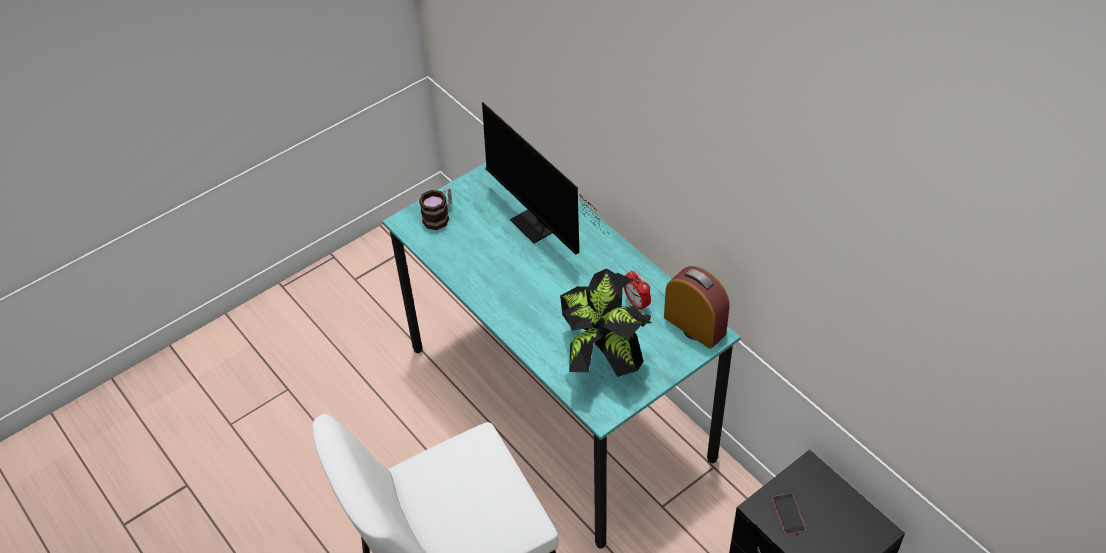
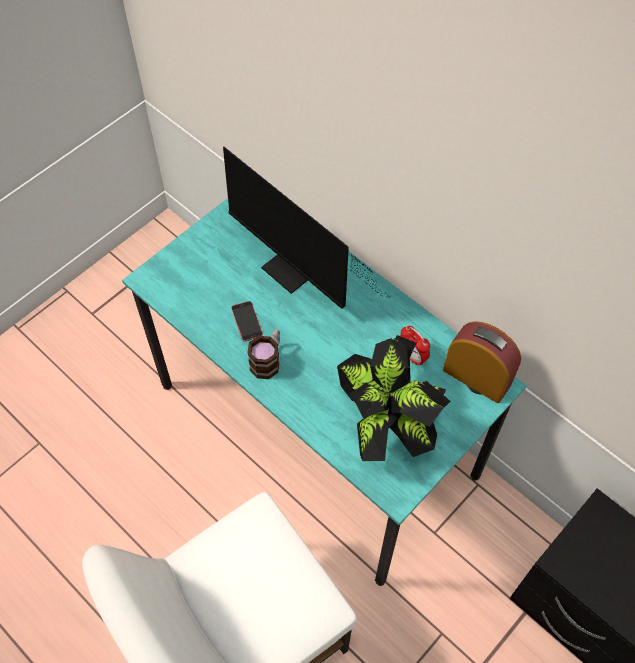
camera: 10 degrees left, 10 degrees up
mug [419,187,452,230] -> mug moved to [247,329,280,379]
phone [772,493,806,535] -> phone moved to [231,301,263,341]

